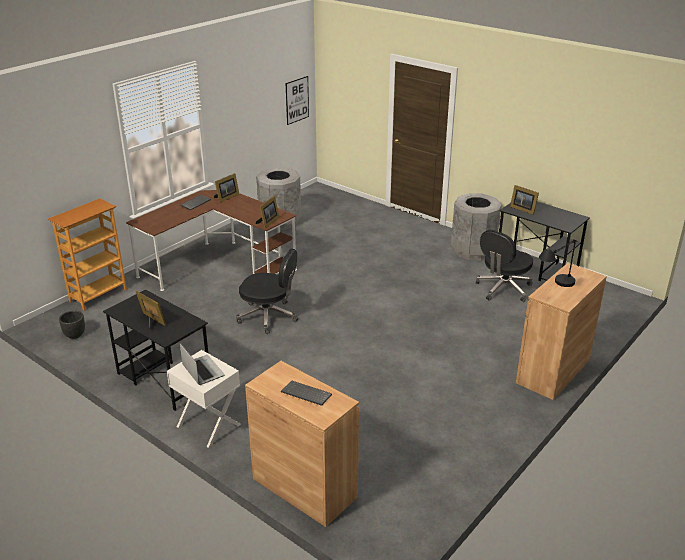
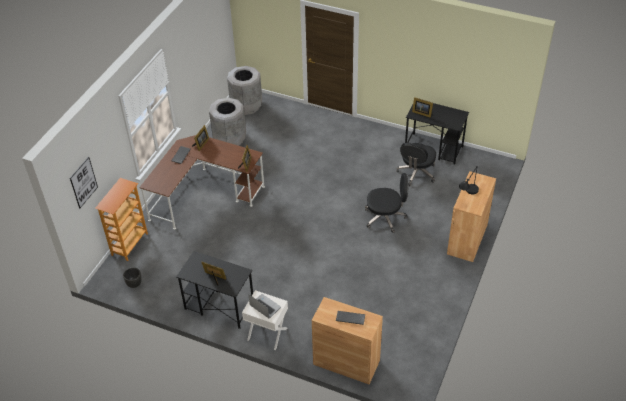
camera: 15 degrees left, 15 degrees up
black office chair [236,248,298,334] -> black office chair moved to [365,173,408,233]
picture [286,76,309,125] -> picture moved to [70,157,98,208]
grey trash can [451,193,502,261] -> grey trash can moved to [227,66,262,115]

